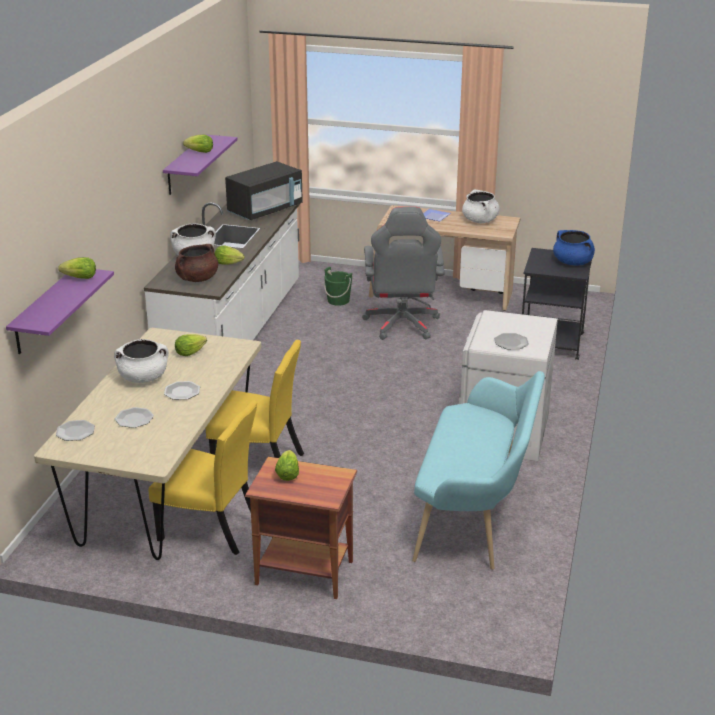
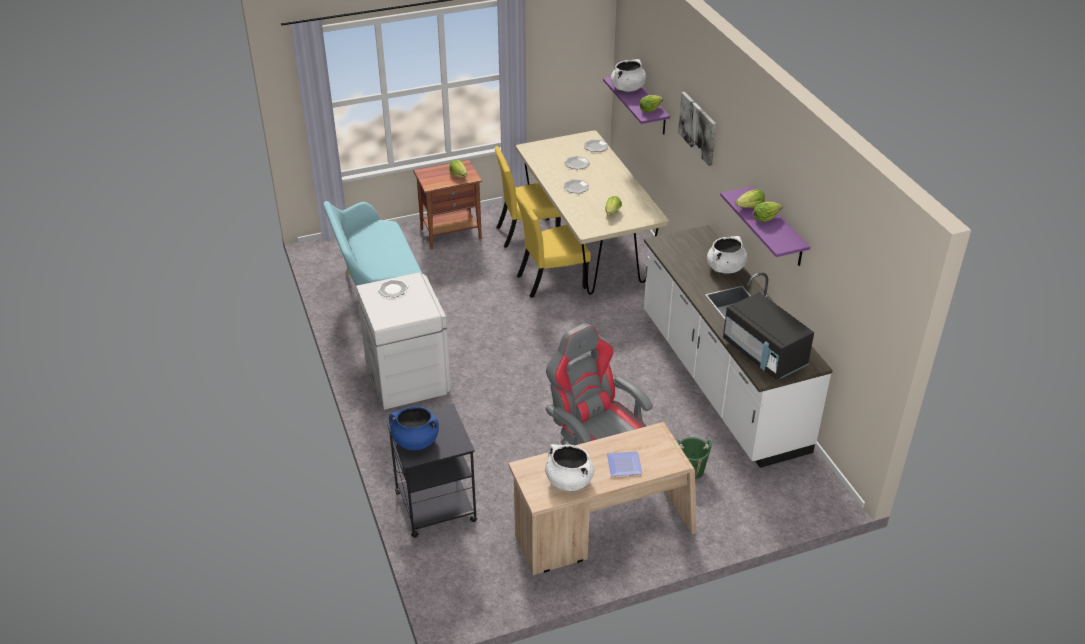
camera: 145 degrees right, 10 degrees up
white cooking pot [114,339,169,383] -> white cooking pot moved to [611,59,646,92]
brown cooking pot [175,244,218,282] -> none
lettuce [215,245,245,265] -> lettuce moved to [735,189,765,208]
black microwave [225,161,303,220] -> black microwave turned 45 degrees counterclockwise [723,292,814,380]
none -> picture [678,92,716,166]

